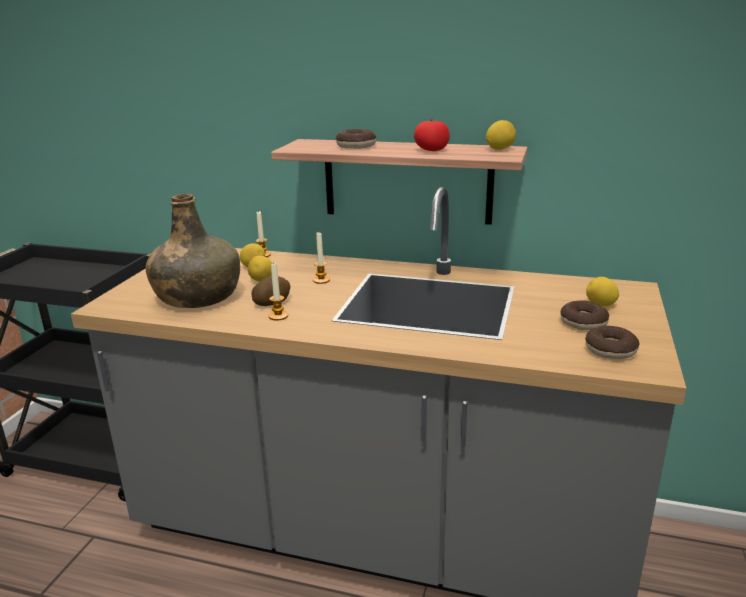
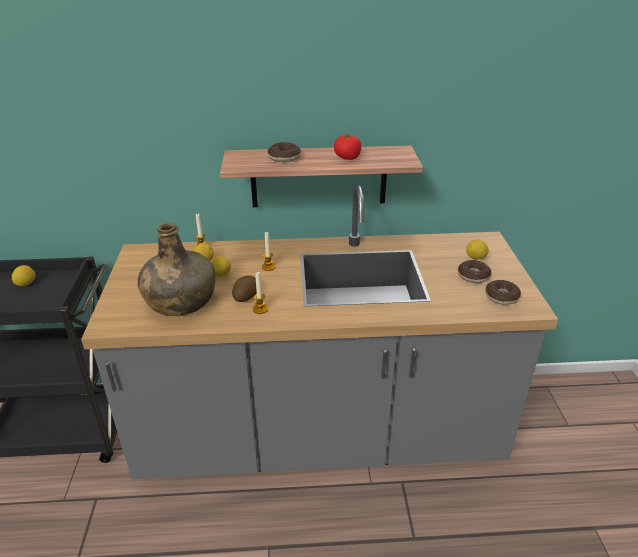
camera: 20 degrees left, 10 degrees up
lemon [486,120,516,150] -> lemon moved to [12,265,35,286]

